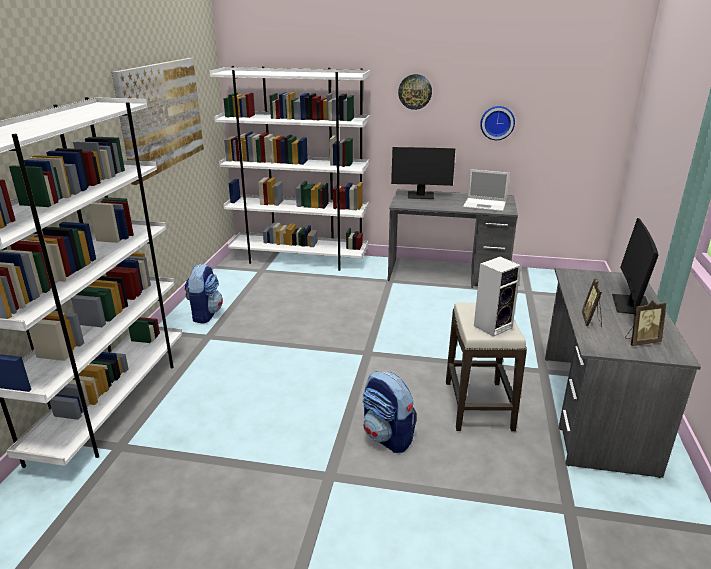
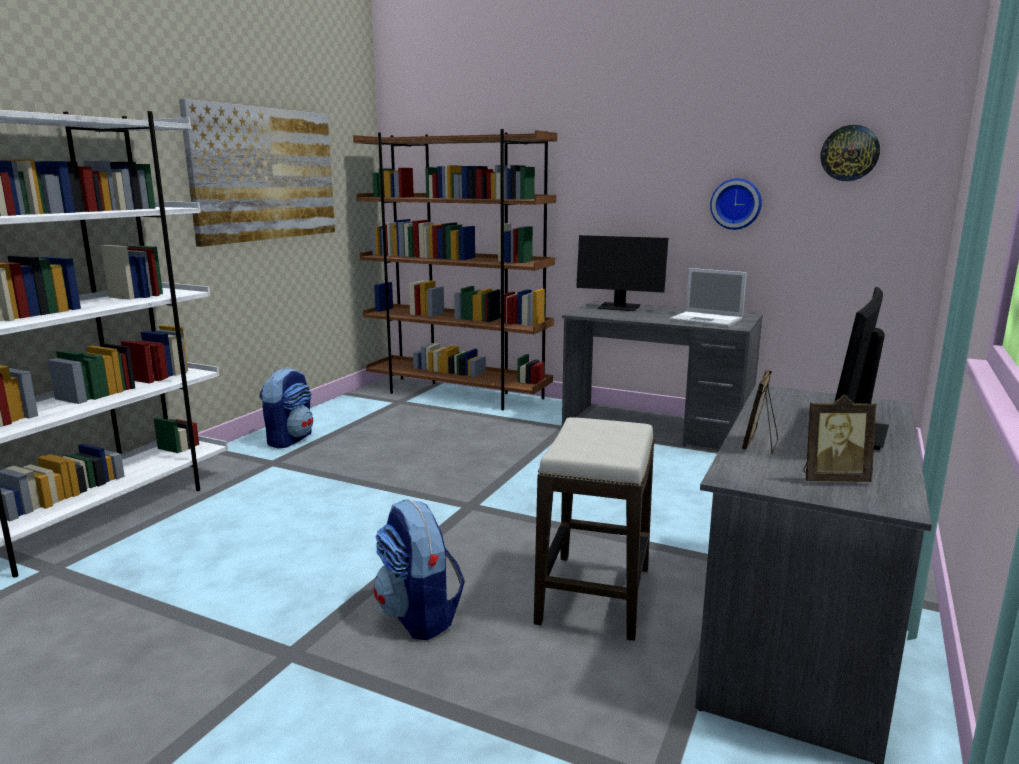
camera: 15 degrees right, 10 degrees down
white bookcase [209,66,370,271] -> brown bookcase [353,129,557,411]
wall clock [398,74,432,110] -> wall clock moved to [821,125,880,181]
speaker [474,257,521,337] -> none

